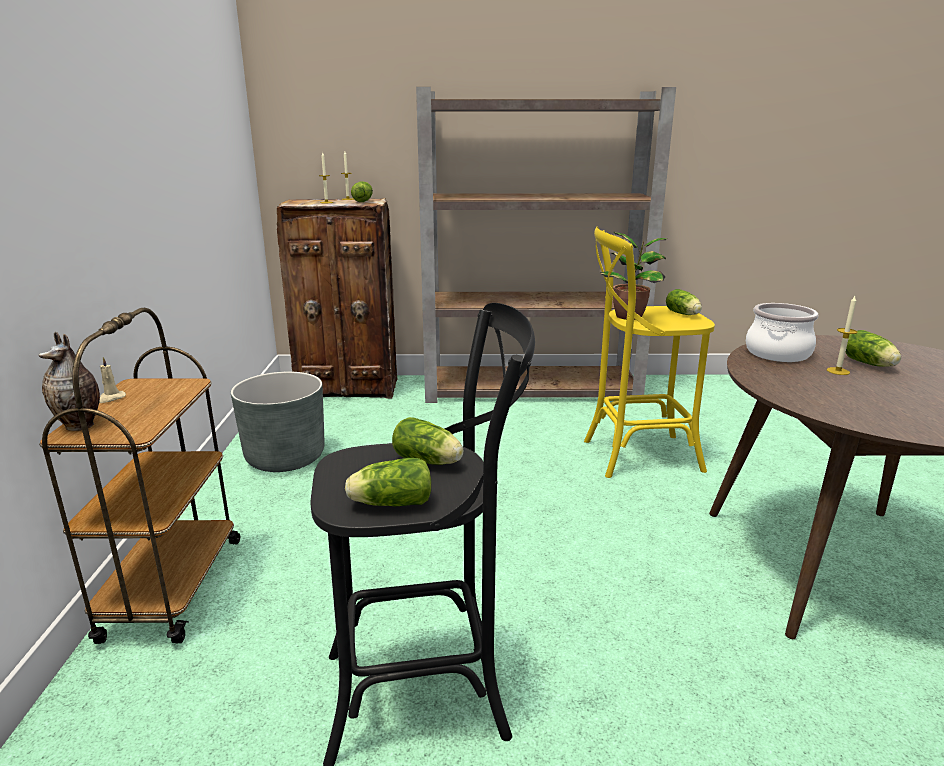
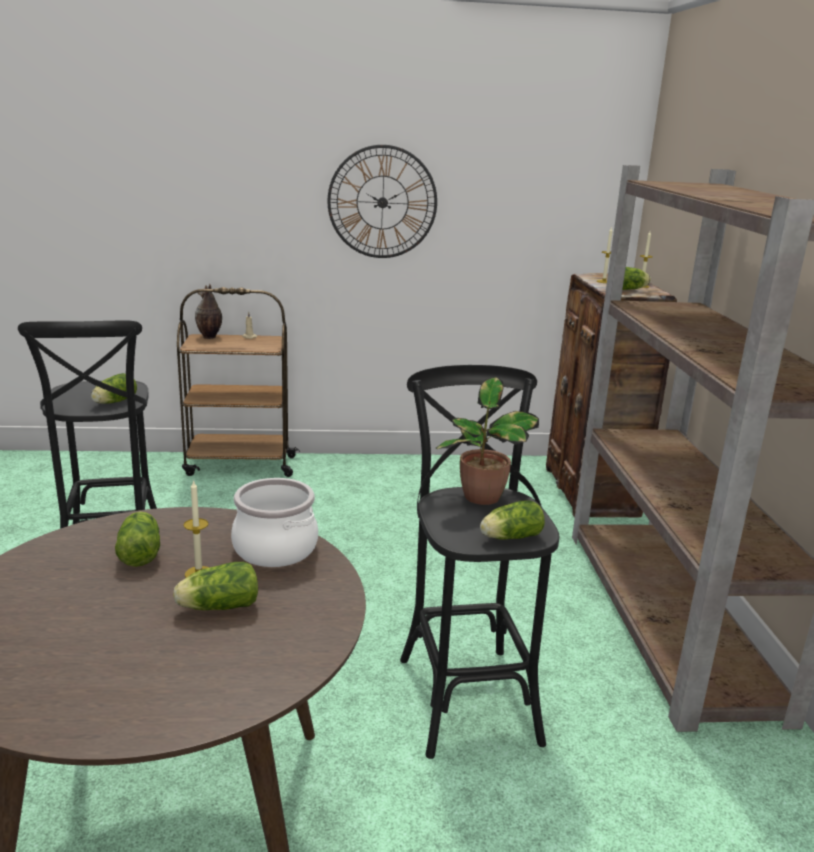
camera: 85 degrees right, 0 degrees up
grey planter [231,372,324,472] -> none
lettuce [345,458,431,506] -> lettuce moved to [115,512,160,567]
yellow stool [584,227,715,478] -> black stool [400,365,559,759]
none -> wall clock [328,145,437,258]

